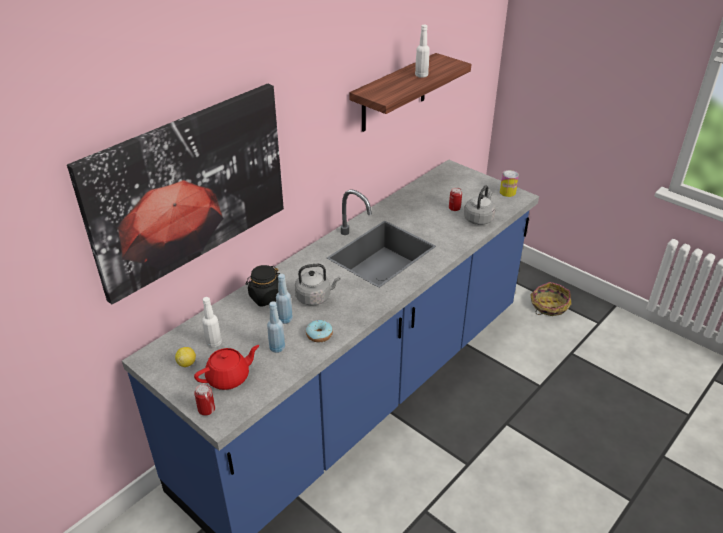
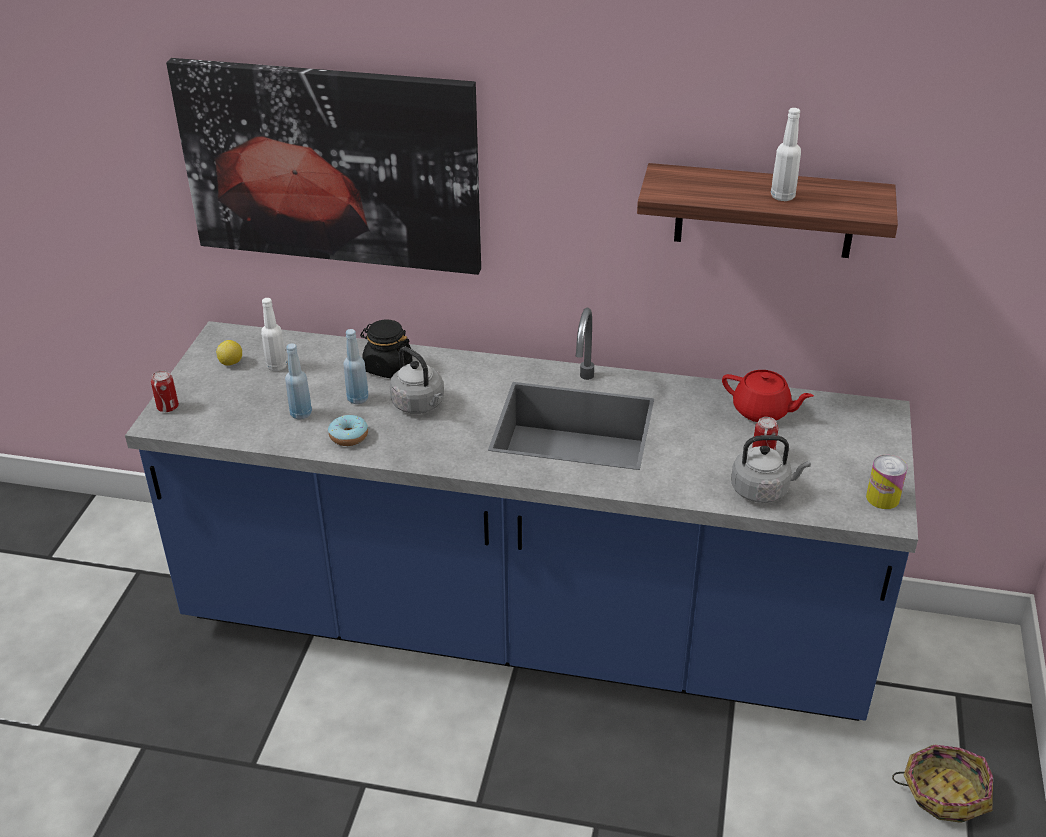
camera: 60 degrees right, 0 degrees up
red teapot [194,345,259,390] -> red teapot moved to [722,370,814,422]

